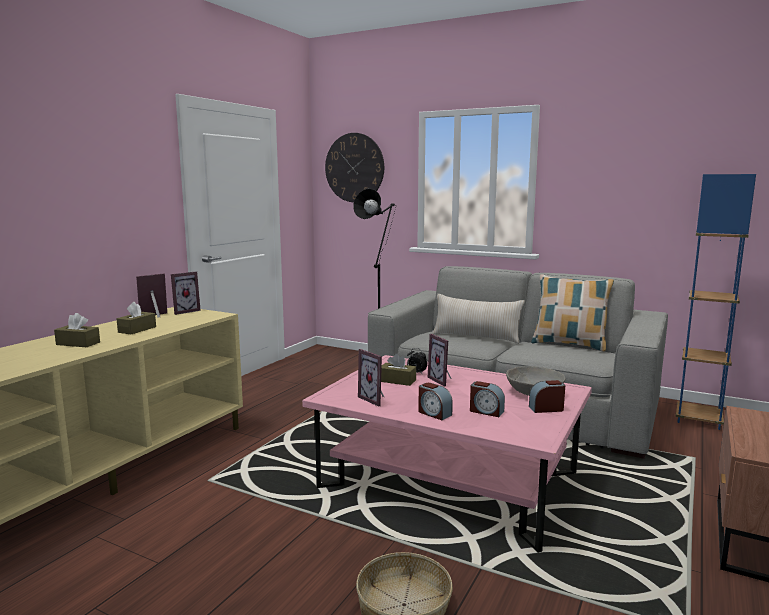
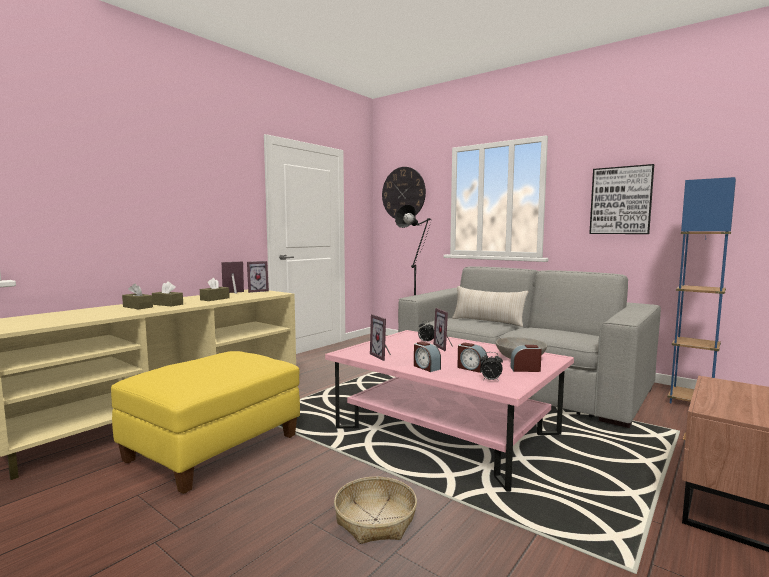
camera: 10 degrees right, 5 degrees down
brown tissue box [381,354,416,386] -> brown tissue box moved to [122,283,153,309]
pillow [531,274,614,351] -> none
none -> yellow ottoman [111,351,300,494]
none -> alarm clock [480,352,503,381]
none -> picture [589,164,654,234]

